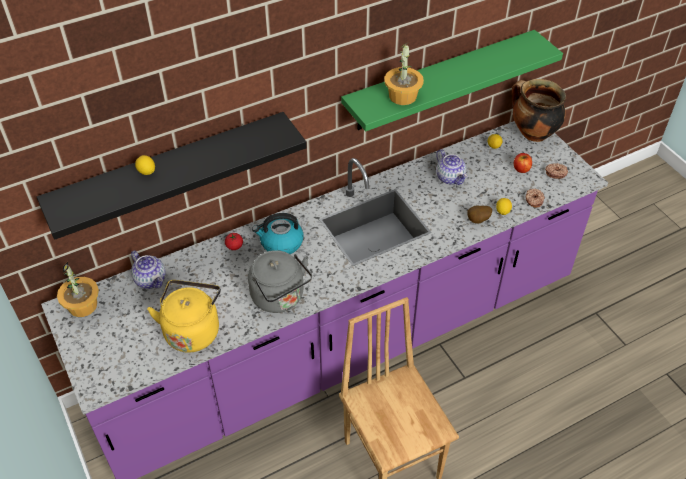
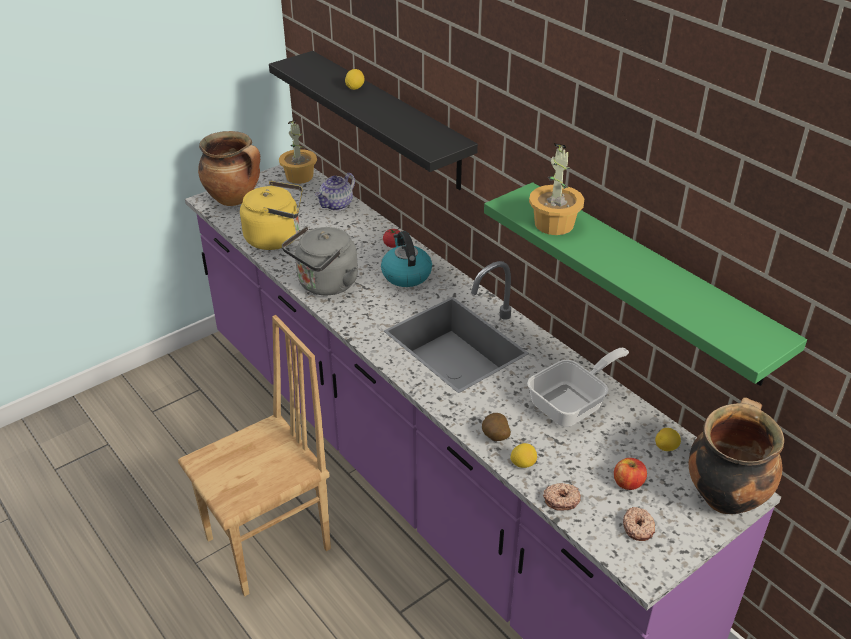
camera: 80 degrees right, 10 degrees down
teapot [436,149,468,185] -> frying pan [527,348,629,427]
none -> cooking pot [198,131,260,206]

